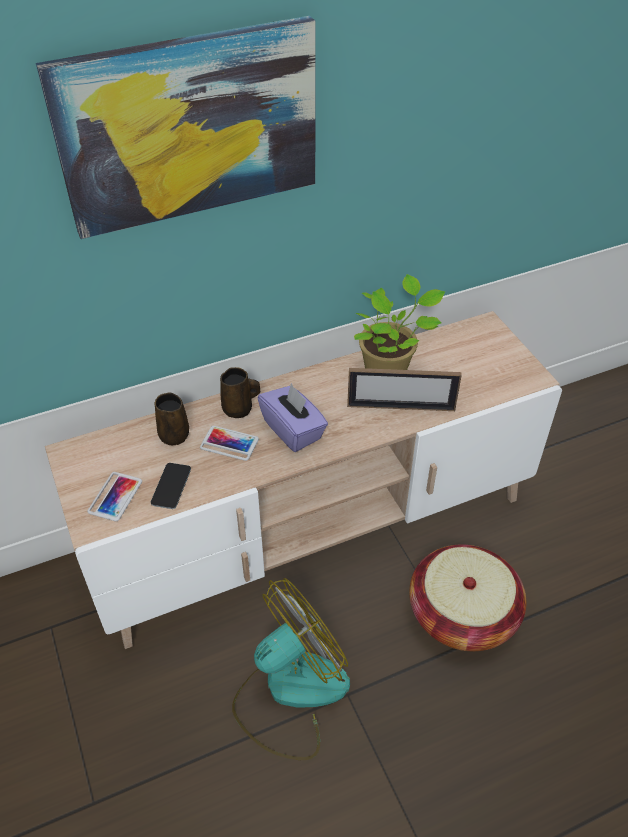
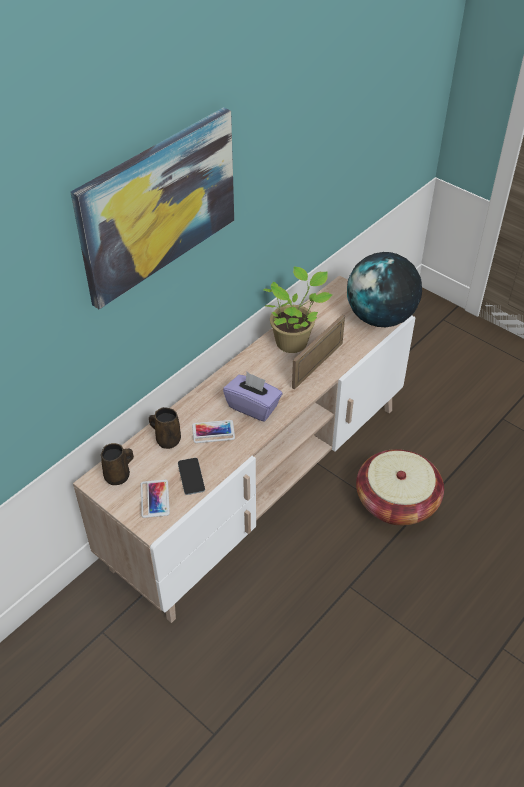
camera: 25 degrees left, 0 degrees up
brown mug [220,367,260,418] -> brown mug moved to [101,443,134,485]
fan [232,578,350,760] -> none
picture frame [347,368,462,411] -> picture frame turned 150 degrees clockwise [292,315,345,389]
none -> globe [347,252,422,327]

